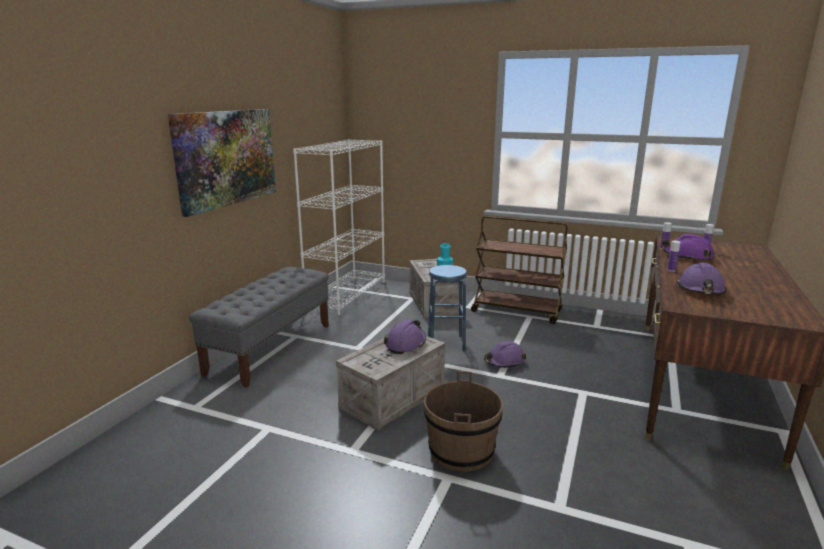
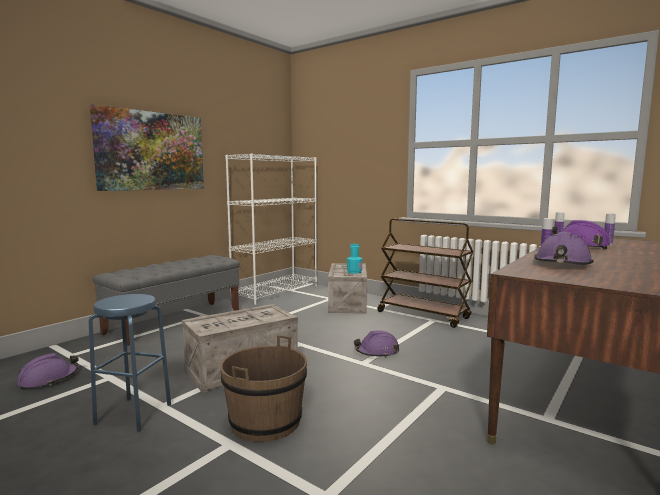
camera: 15 degrees right, 10 degrees down
purple hard hat [384,319,426,354] -> purple hard hat moved to [17,353,79,390]
blue stool [428,265,467,352] -> blue stool moved to [89,294,171,432]

